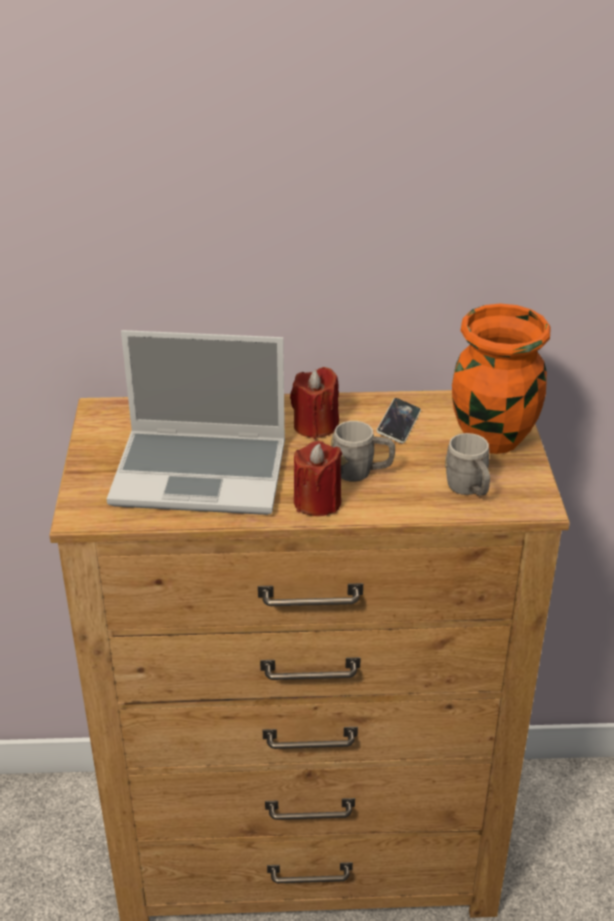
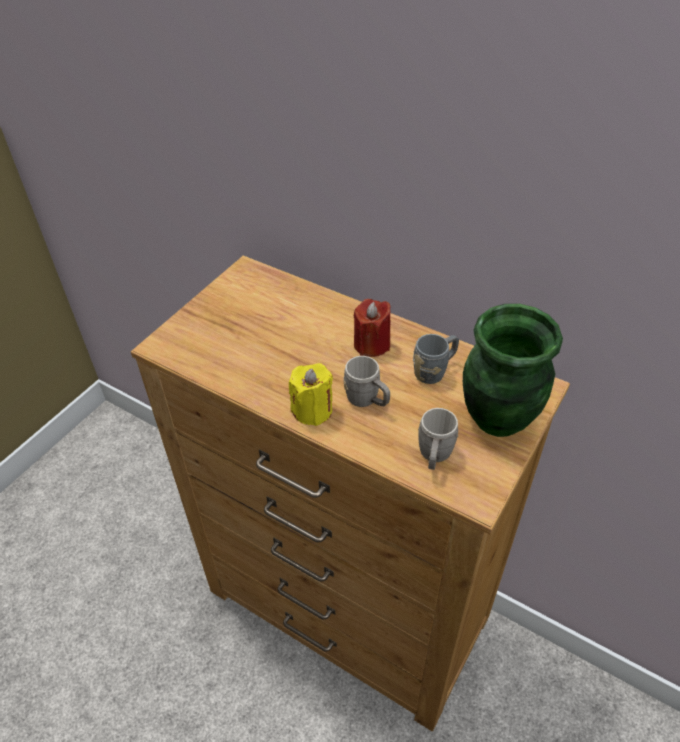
camera: 35 degrees right, 10 degrees up
laptop [107,330,285,515] -> none
red candle [294,441,342,516] -> yellow candle [289,363,333,426]
phone [376,398,421,444] -> grey mug [413,334,459,384]
orange vase [452,304,551,454] -> green vase [463,304,563,437]

